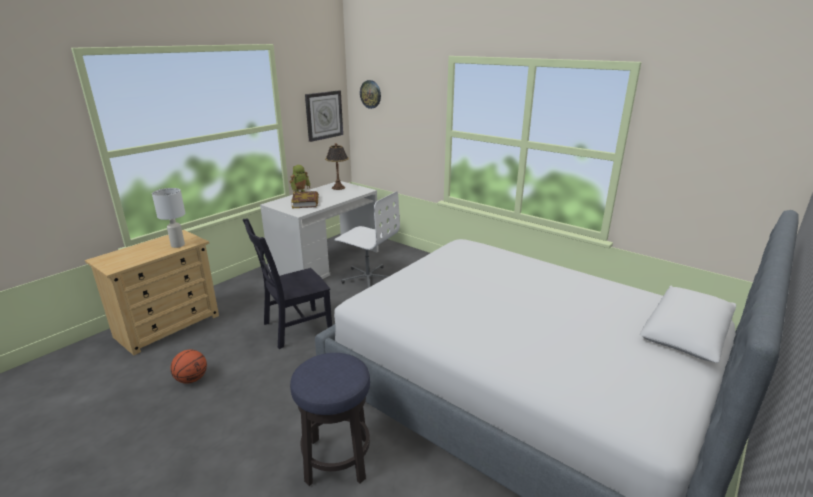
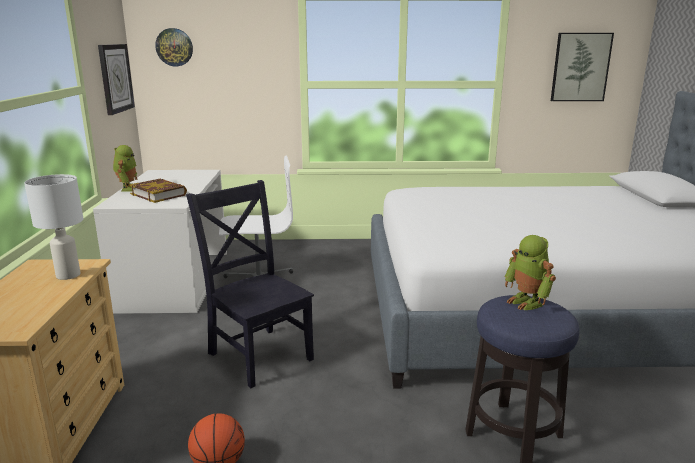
camera: 40 degrees left, 5 degrees down
black chair [243,218,332,349] -> black chair turned 120 degrees clockwise [186,180,314,388]
table lamp [325,143,349,190] -> none
none -> toy robot [504,235,556,310]
none -> picture [551,33,614,101]

